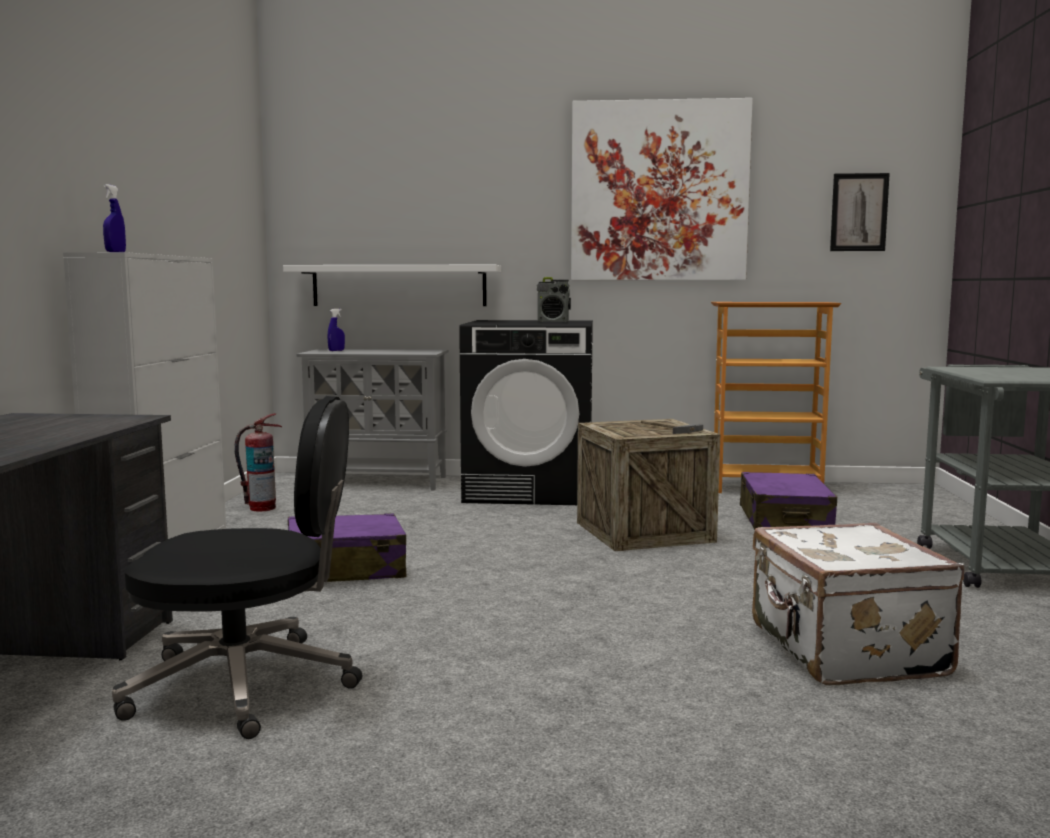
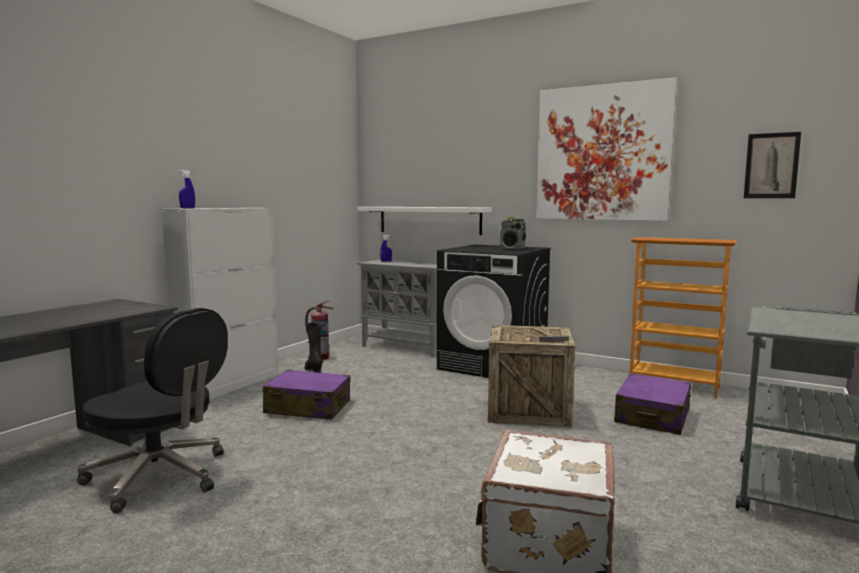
camera: 25 degrees right, 0 degrees up
none -> black boot [305,322,323,373]

